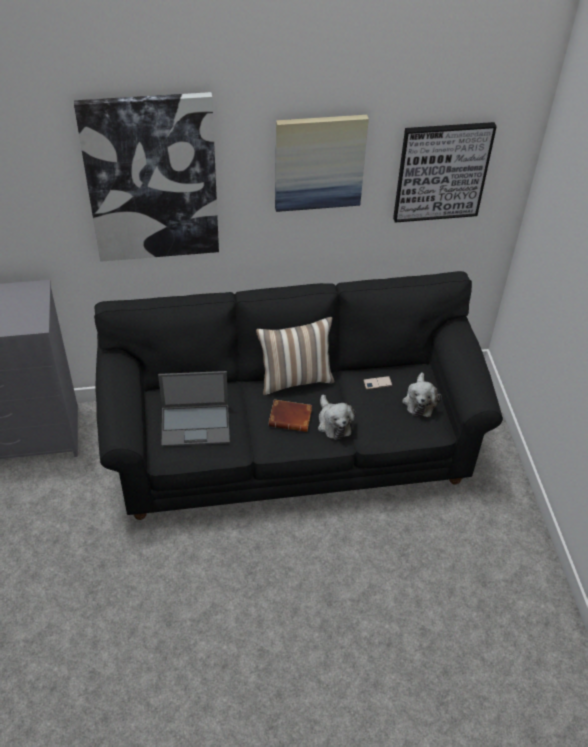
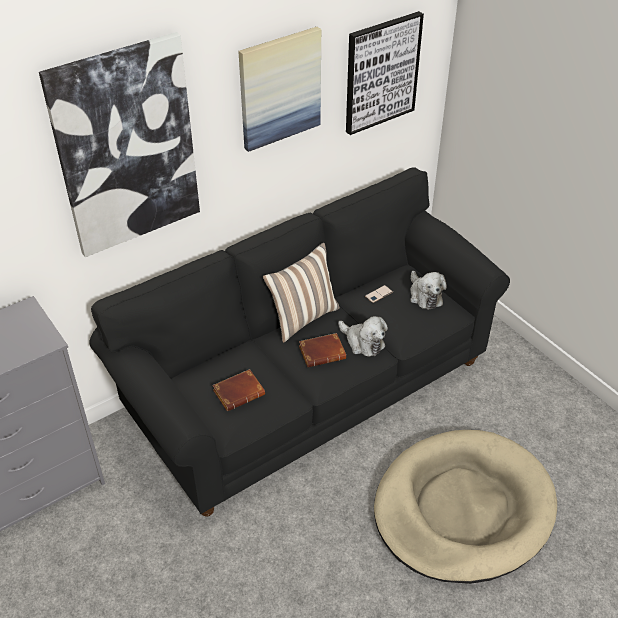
camera: 25 degrees left, 5 degrees down
laptop [158,371,230,446] -> brown book [212,369,265,411]
none -> beige dog bed [374,430,557,584]

